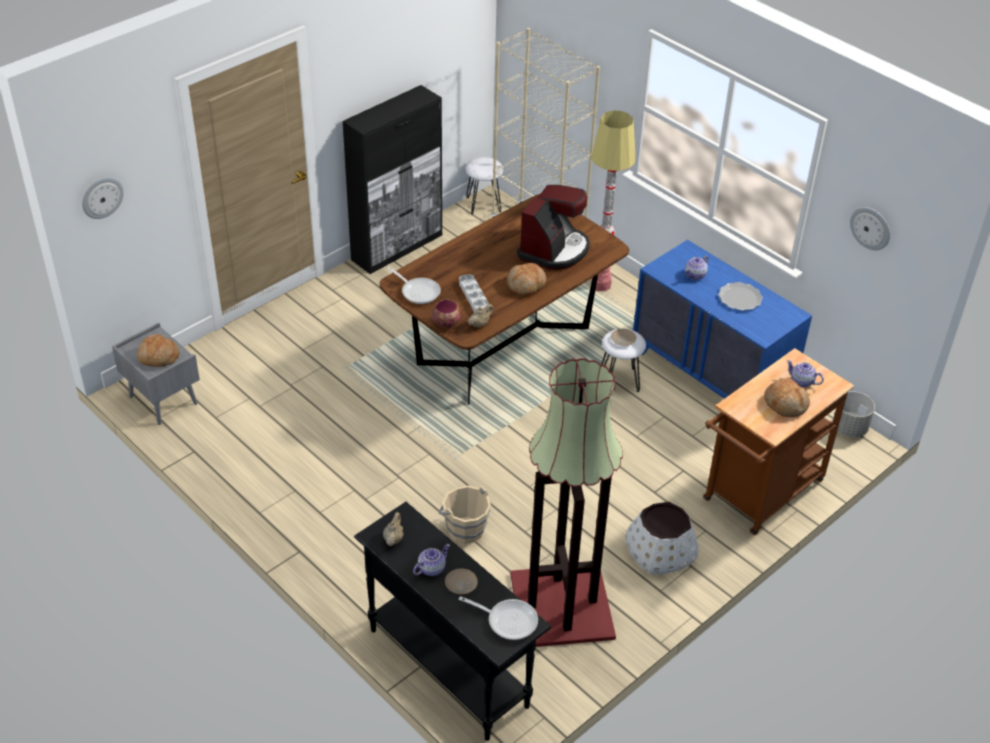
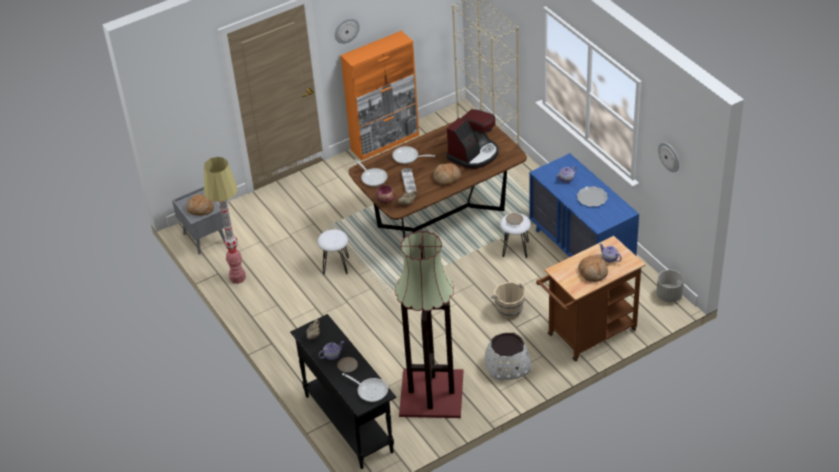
camera: 15 degrees right, 0 degrees up
wall clock [82,177,124,219] -> wall clock moved to [335,18,360,44]
black cabinet [343,85,442,274] -> orange cabinet [340,31,419,161]
beige bucket [439,485,491,544] -> beige bucket moved to [491,282,525,320]
white stool [465,157,504,215] -> white stool moved to [317,229,349,275]
floor lamp [591,110,636,291] -> floor lamp moved to [204,157,246,284]
none -> frying pan [392,146,435,164]

